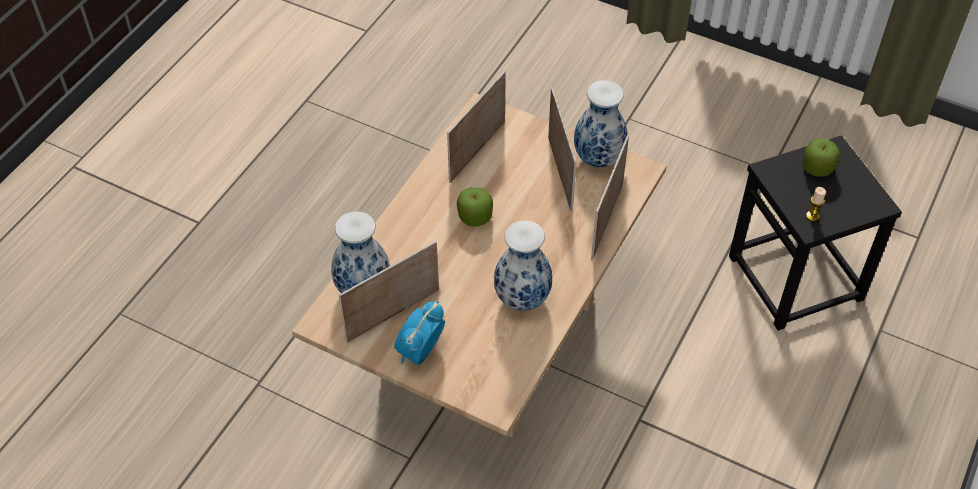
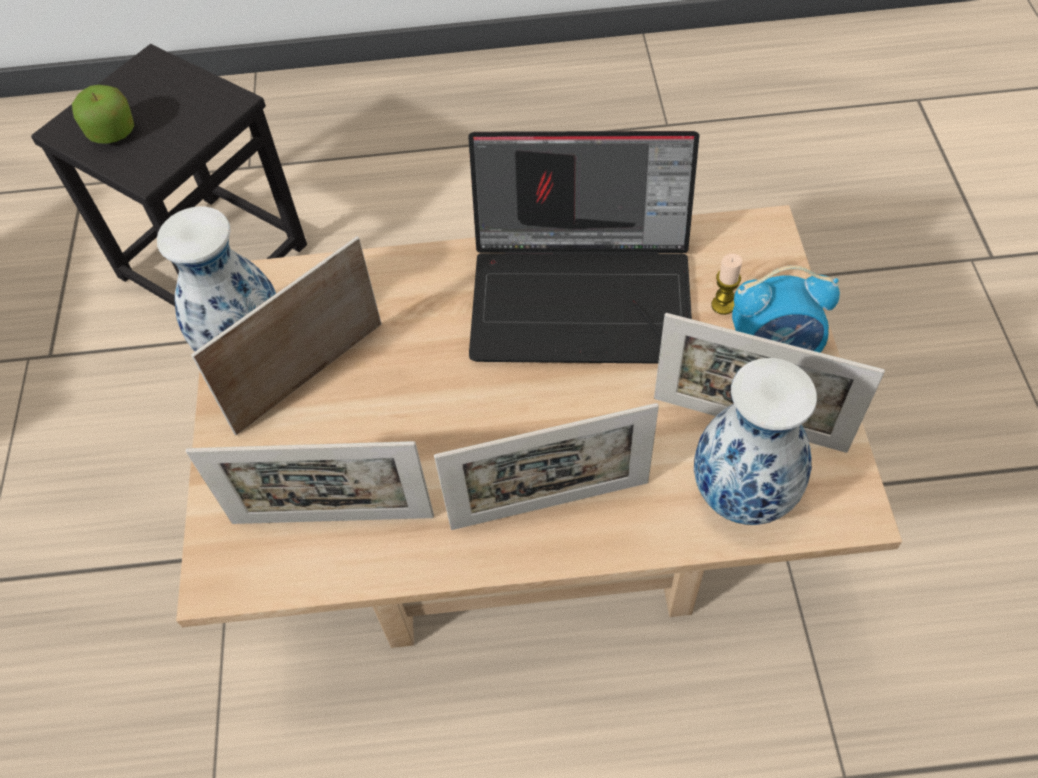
camera: 120 degrees left, 5 degrees up
apple [457,187,493,227] -> none
vase [494,220,552,311] -> laptop [468,131,699,364]
picture frame [591,135,629,261] -> picture frame moved to [434,403,659,530]
candle [806,187,826,221] -> candle moved to [711,254,742,315]

